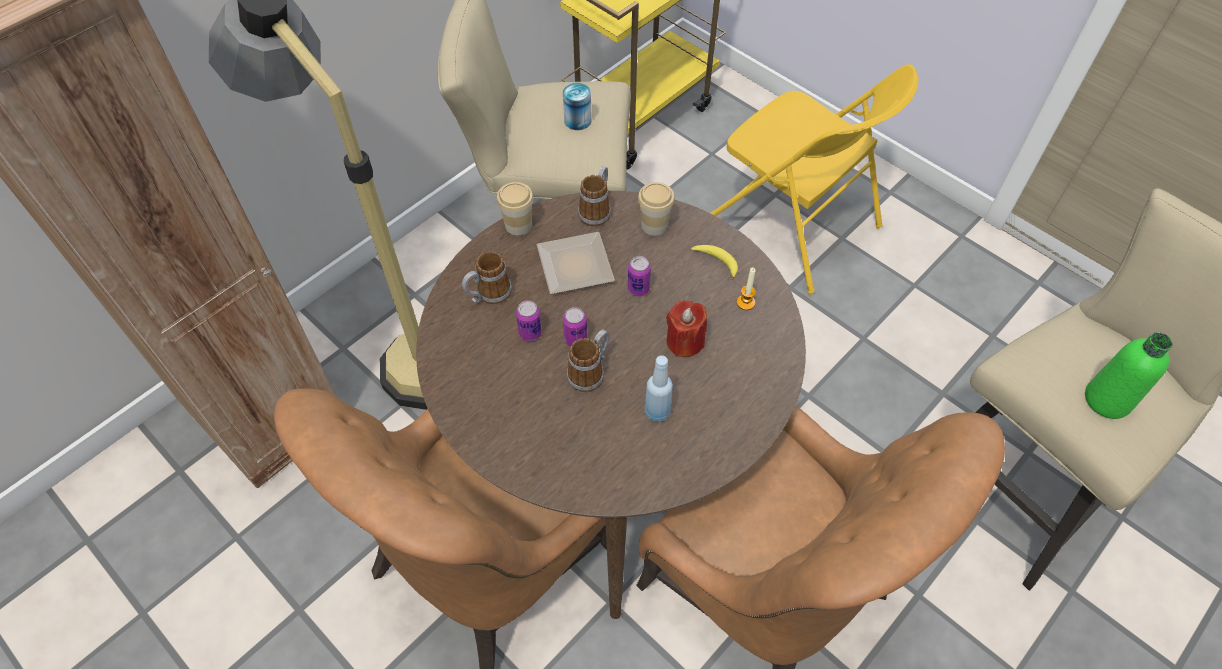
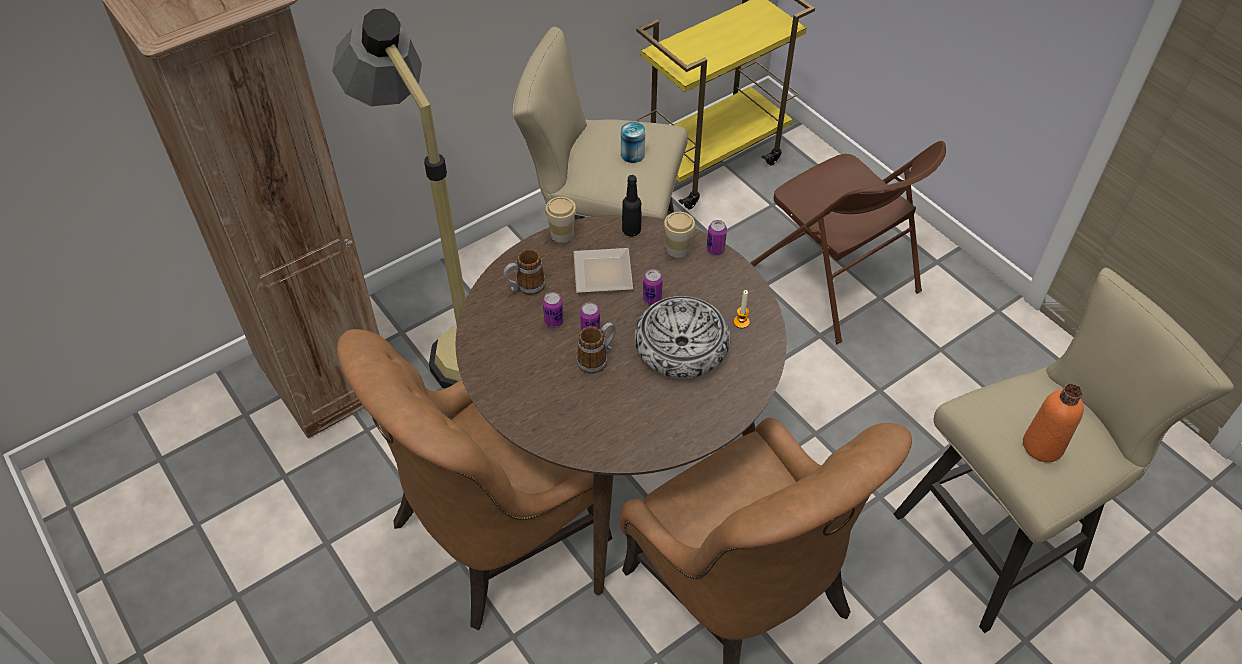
camera: 10 degrees right, 5 degrees down
mug [578,166,611,227] -> black bottle [622,175,641,236]
blue bottle [645,355,673,422] -> none
red candle [666,300,707,357] -> bowl [634,296,731,379]
banana [691,245,738,280] -> none
yellow chair [711,64,918,295] -> brown chair [751,141,946,345]
green bottle [1085,332,1172,419] -> orange bottle [1023,384,1084,462]
none -> can [707,220,727,255]

